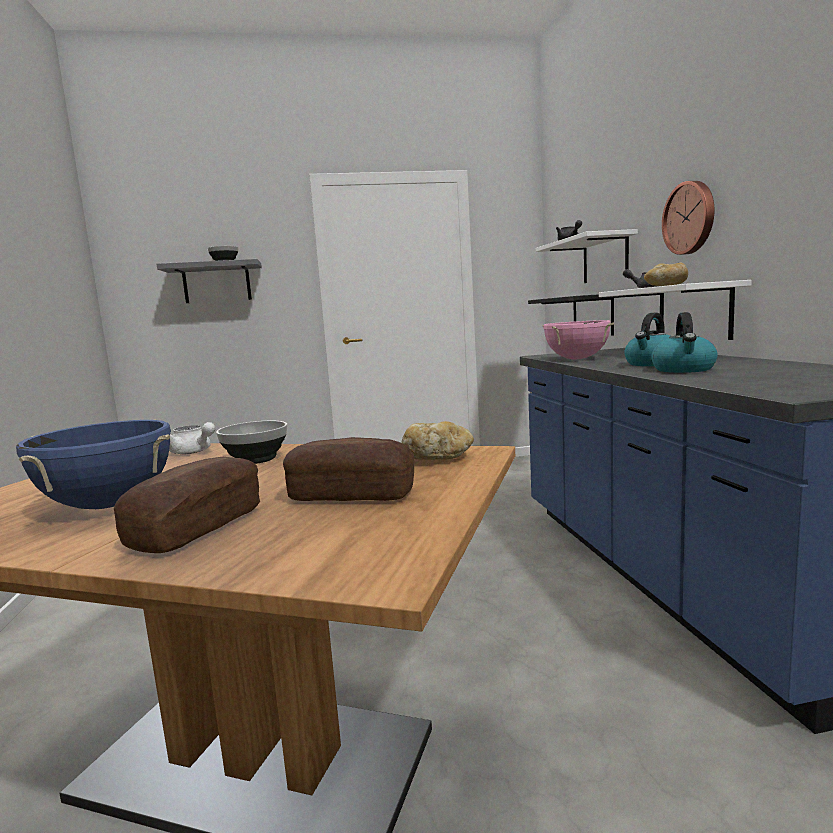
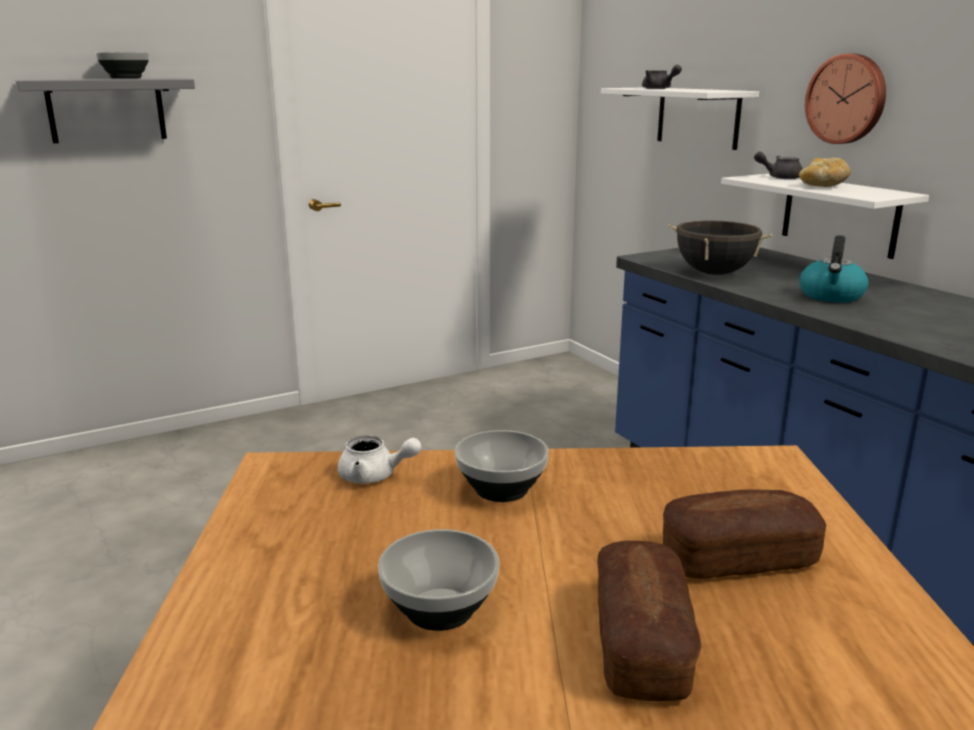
camera: 20 degrees left, 10 degrees up
blue cooking pot [16,419,171,509] -> bowl [378,529,499,631]
bread [402,421,474,460] -> none
black shelf [528,294,621,336] -> none
pink cooking pot [543,320,614,359] -> black cooking pot [668,220,772,275]
kettle [651,312,718,373] -> none

